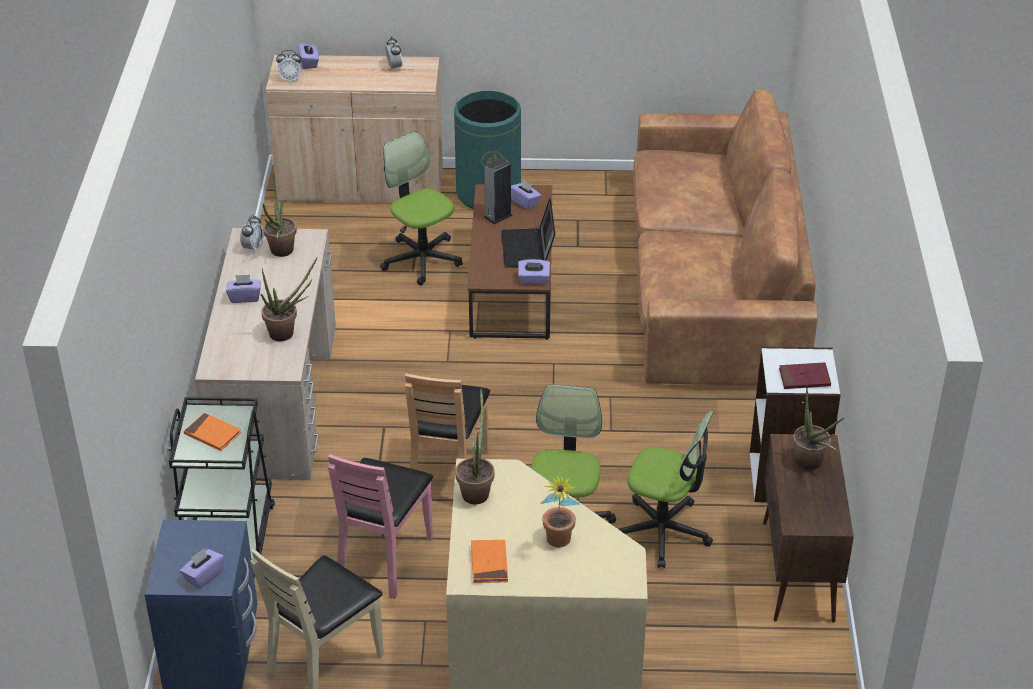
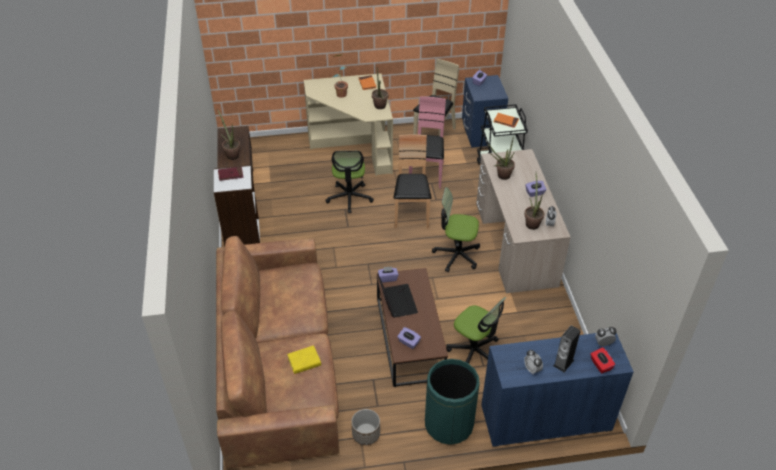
camera: 170 degrees right, 5 degrees up
beige cabinet [266,55,443,202] -> blue cabinet [481,333,634,447]
purple tissue box [298,43,319,69] -> red tissue box [591,347,615,373]
speaker [483,158,513,225] -> speaker moved to [553,325,581,372]
office chair [619,411,714,568] -> office chair moved to [432,187,480,272]
none -> yellow book [287,345,321,374]
none -> planter [351,409,380,445]

